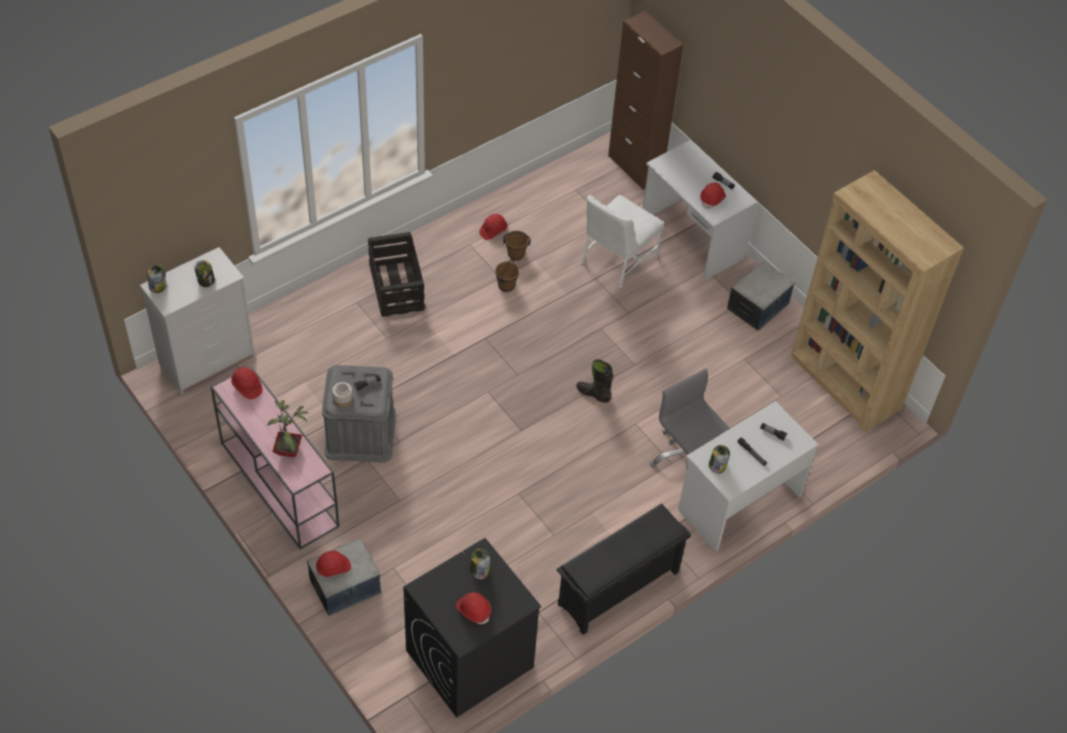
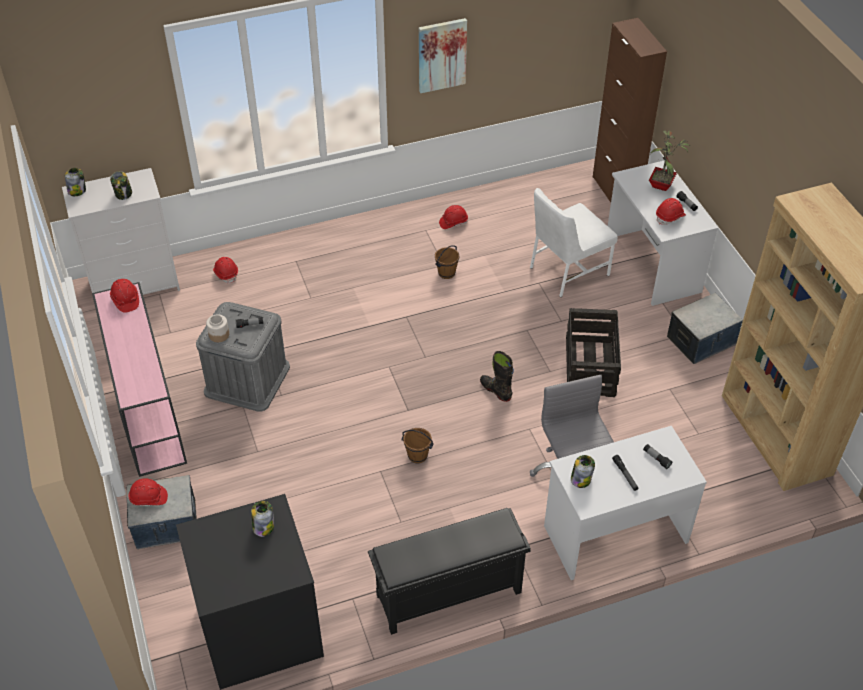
camera: 20 degrees right, 5 degrees down
potted plant [267,400,308,457] -> potted plant moved to [649,131,690,191]
crate [368,232,425,317] -> crate moved to [566,308,621,397]
red hard hat [456,592,491,624] -> red hard hat moved to [213,257,238,283]
brown bucket [503,230,531,261] -> brown bucket moved to [401,428,434,463]
none -> picture [419,18,467,93]

